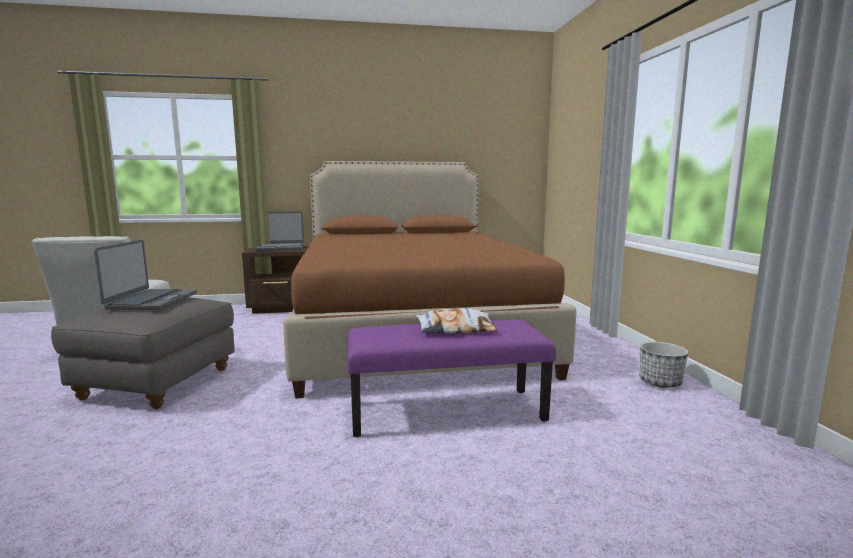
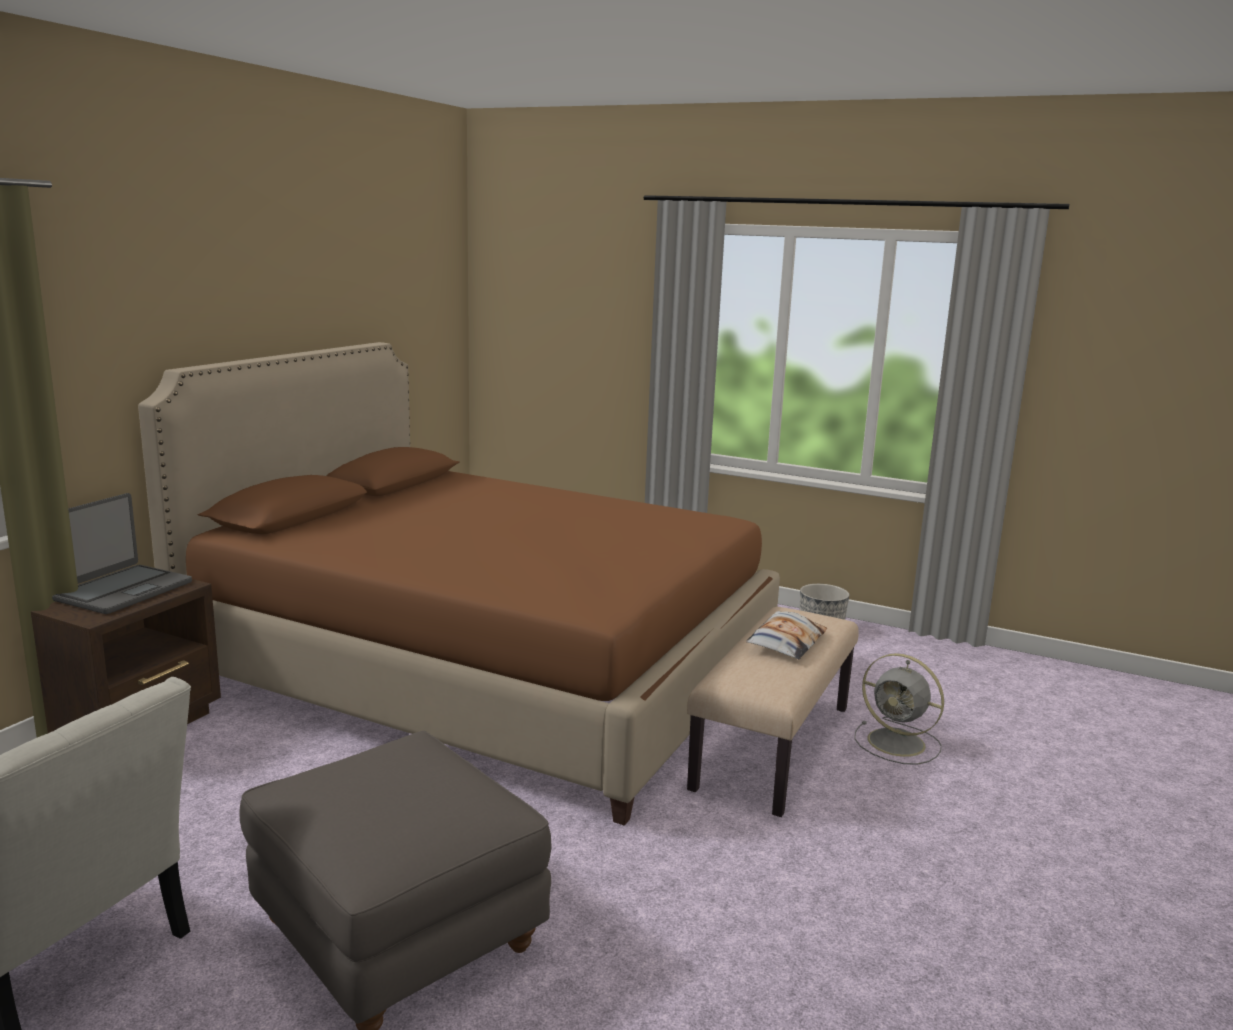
camera: 55 degrees left, 5 degrees up
laptop [94,240,197,310] -> none
purple bench [348,320,556,437] -> beige bench [687,607,859,817]
none -> grey fan [854,653,944,765]

